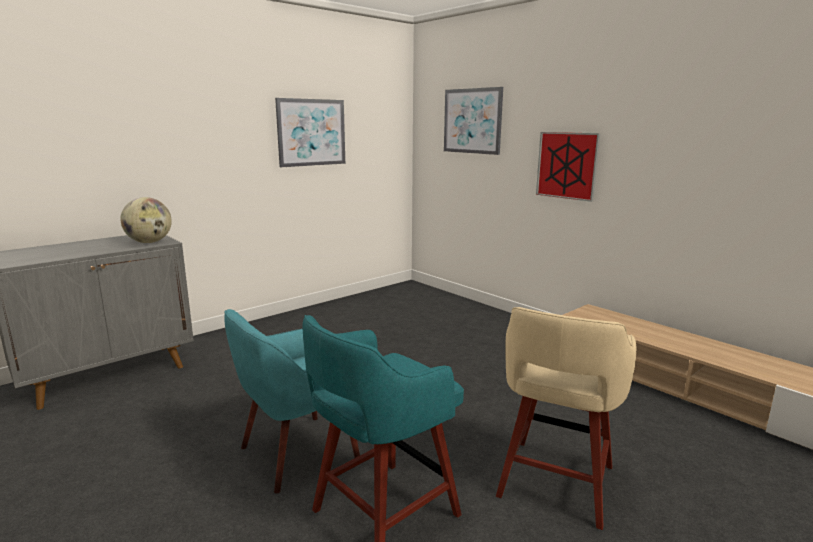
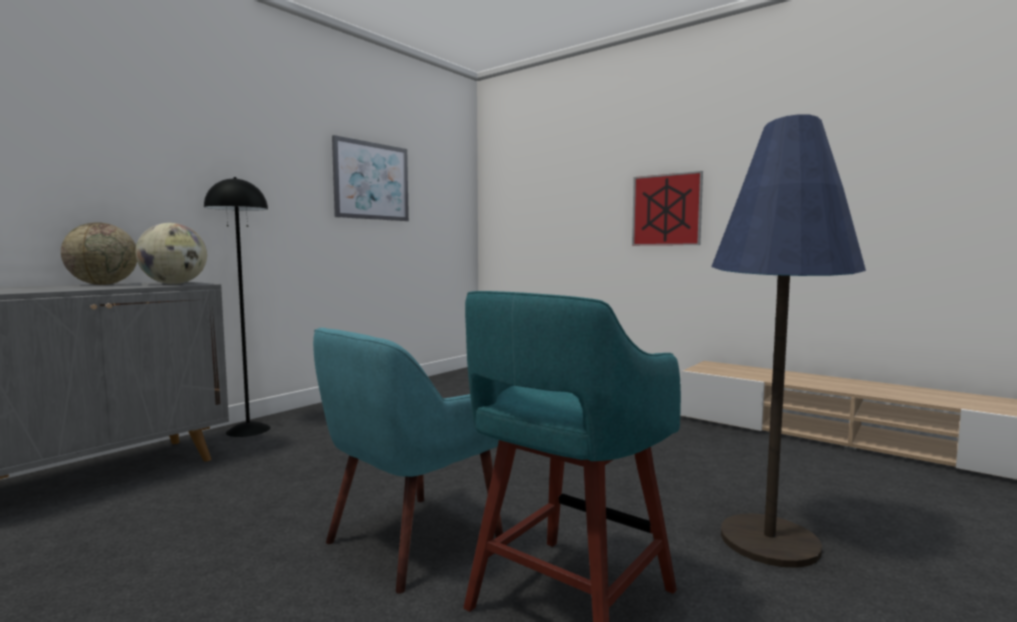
camera: 10 degrees left, 10 degrees down
picture [444,87,503,155] -> none
beige stool [496,307,636,530] -> blue floor lamp [711,114,866,568]
none -> globe [61,223,137,285]
none -> black floor lamp [204,177,271,437]

